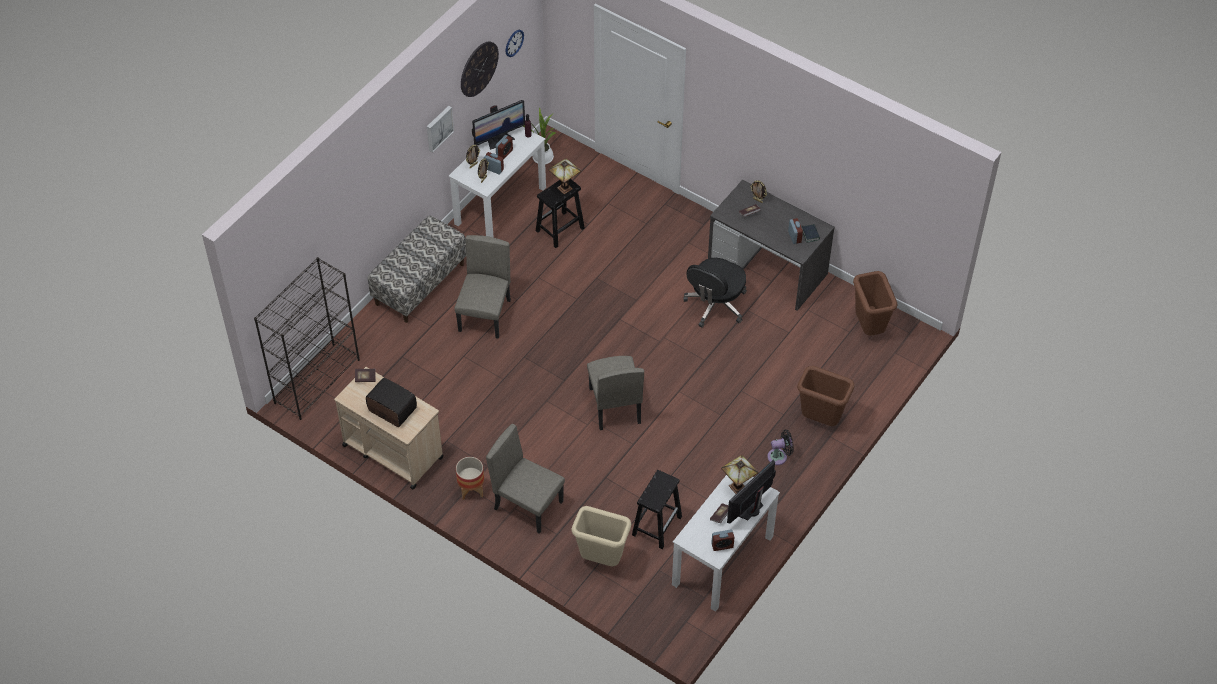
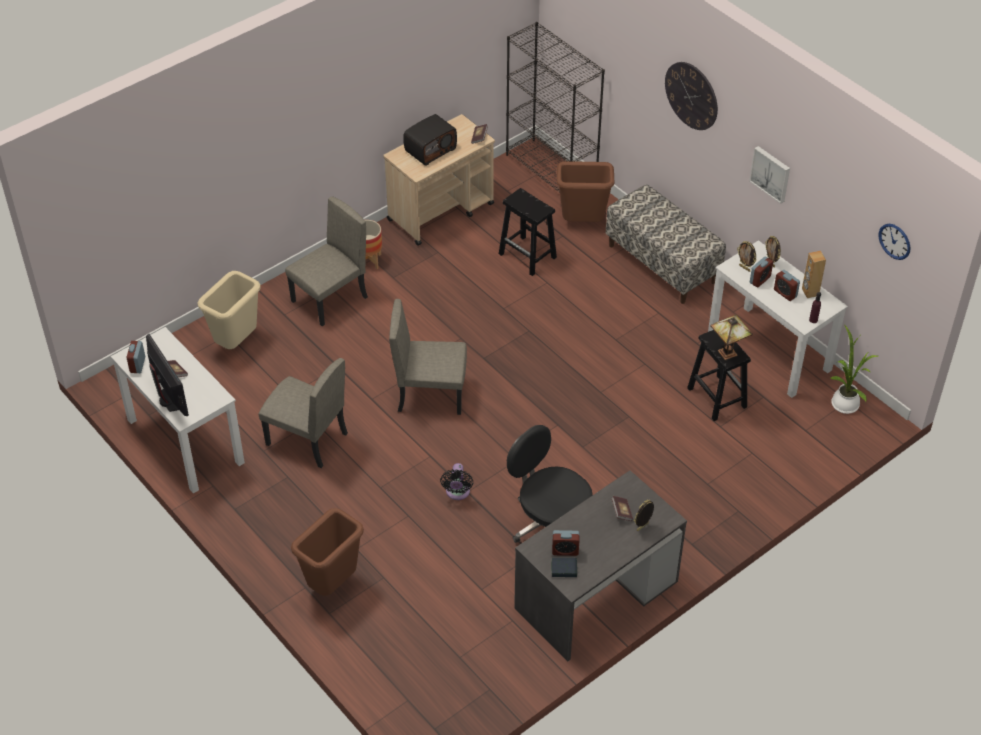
camera: 105 degrees right, 5 degrees down
beige chair [455,235,511,339] -> beige chair moved to [259,358,348,468]
wall clock [461,42,499,97] -> wall clock moved to [665,62,718,130]
monitor [472,100,525,150] -> brown speaker [802,251,826,298]
black stool [632,470,682,549] -> black stool moved to [499,188,557,276]
table lamp [721,455,759,494] -> none
black fan [767,430,794,465] -> black fan moved to [440,463,473,500]
brown trash can [853,271,897,336] -> brown trash can moved to [557,161,614,222]

